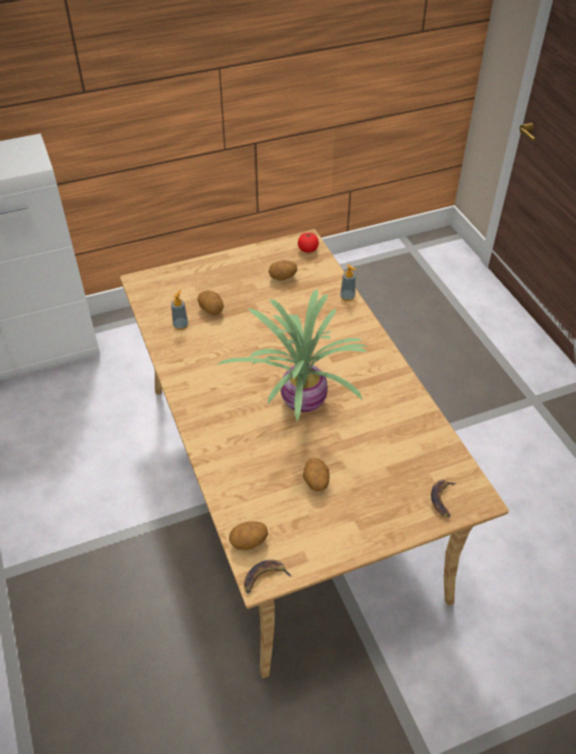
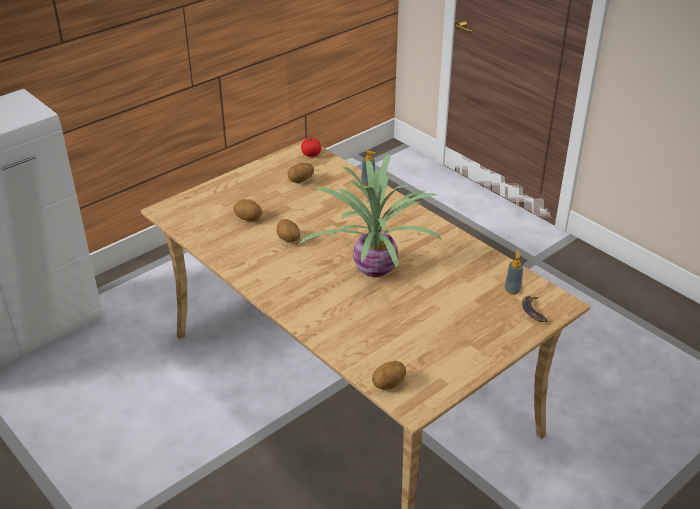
camera: 20 degrees left, 10 degrees down
soap dispenser [171,290,188,330] -> soap dispenser moved to [504,250,523,295]
banana [244,560,292,594] -> none
potato [303,458,330,491] -> potato moved to [277,219,300,243]

